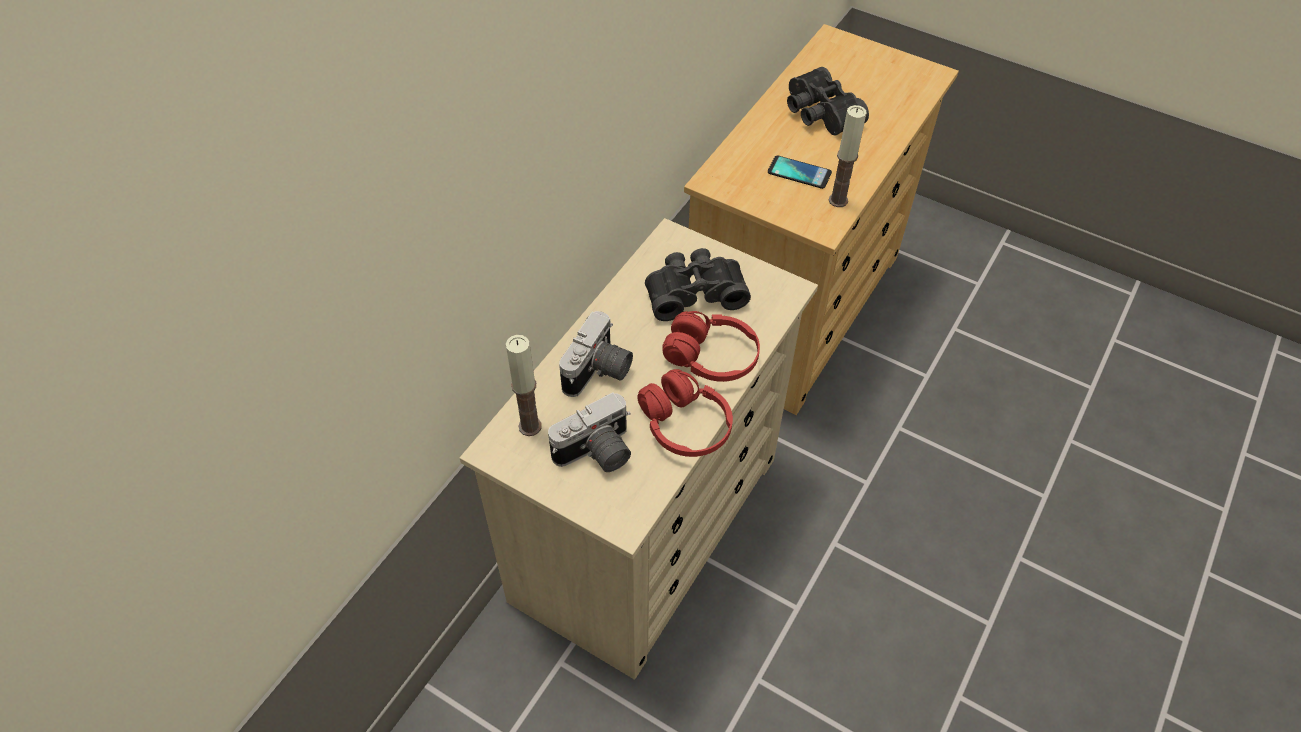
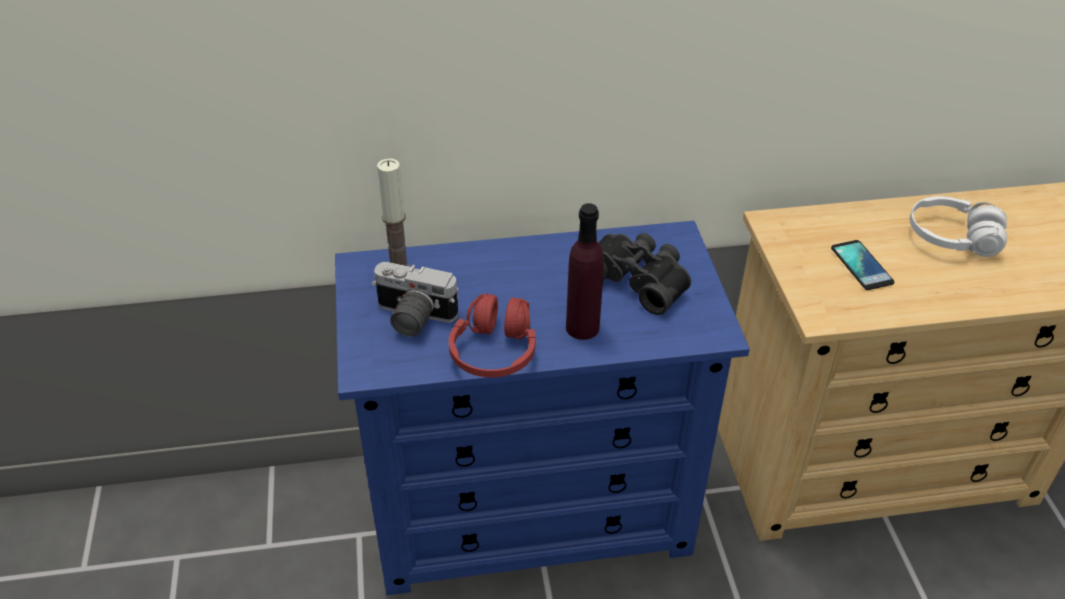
camera: 50 degrees right, 10 degrees down
beige dresser [460,218,818,680] -> blue dresser [335,221,750,595]
camera [559,311,633,397] -> none
red headphones [662,311,760,382] -> purple bottle [566,203,604,340]
black binoculars [787,67,869,135] -> white headphones [910,196,1007,257]
candle [829,105,867,207] -> none

